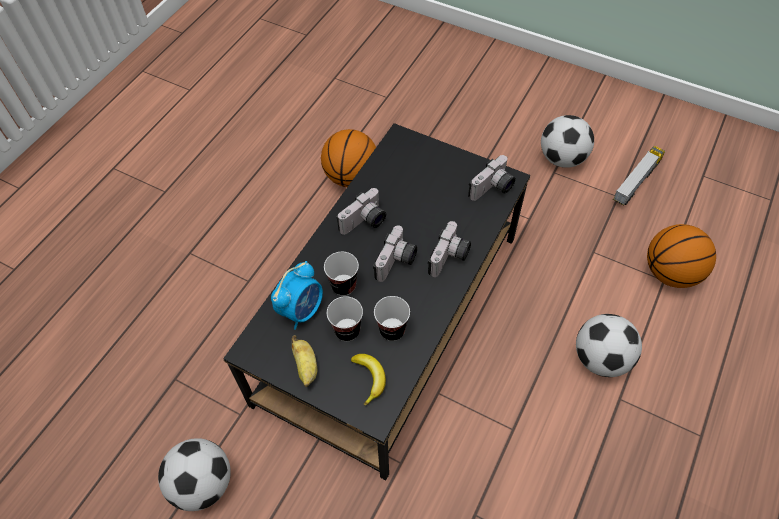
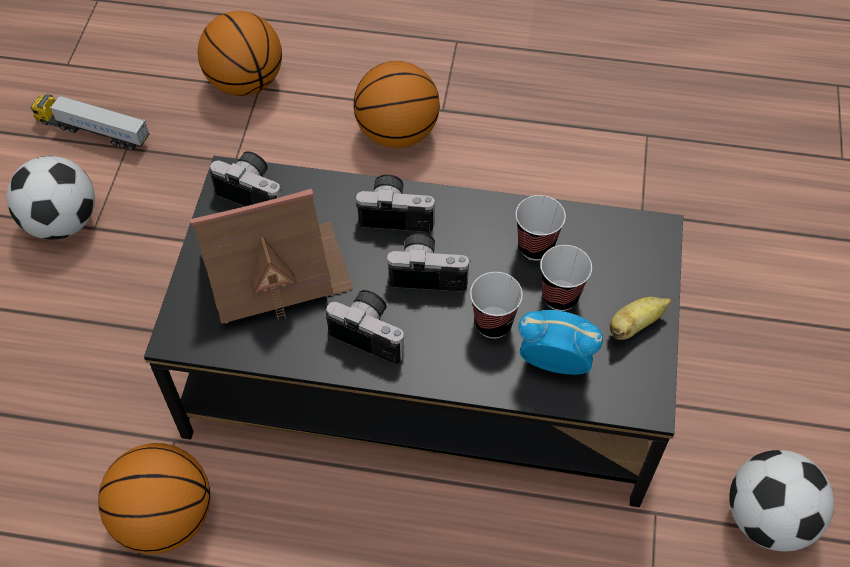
camera: 110 degrees left, 0 degrees up
banana [351,354,386,406] -> none
football [576,314,642,377] -> basketball [353,61,440,148]
none -> toy house [190,189,353,324]

